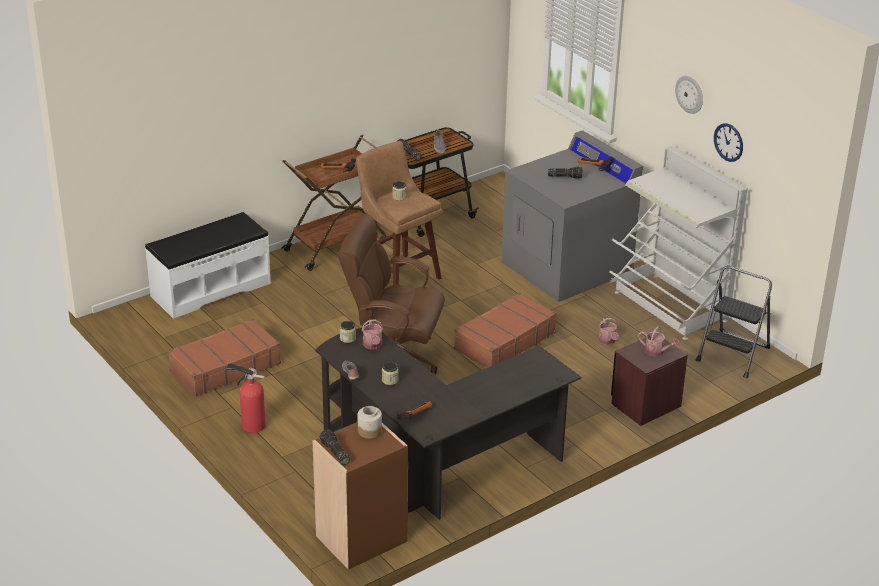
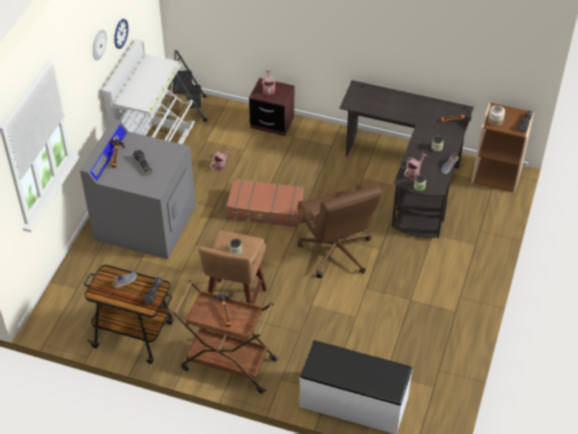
camera: 125 degrees left, 15 degrees up
brown suitcase [168,319,281,397] -> none
fire extinguisher [226,363,266,433] -> none

